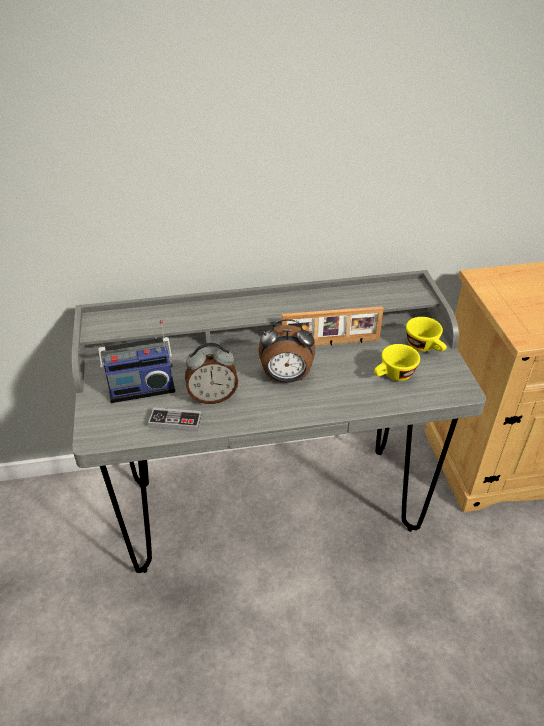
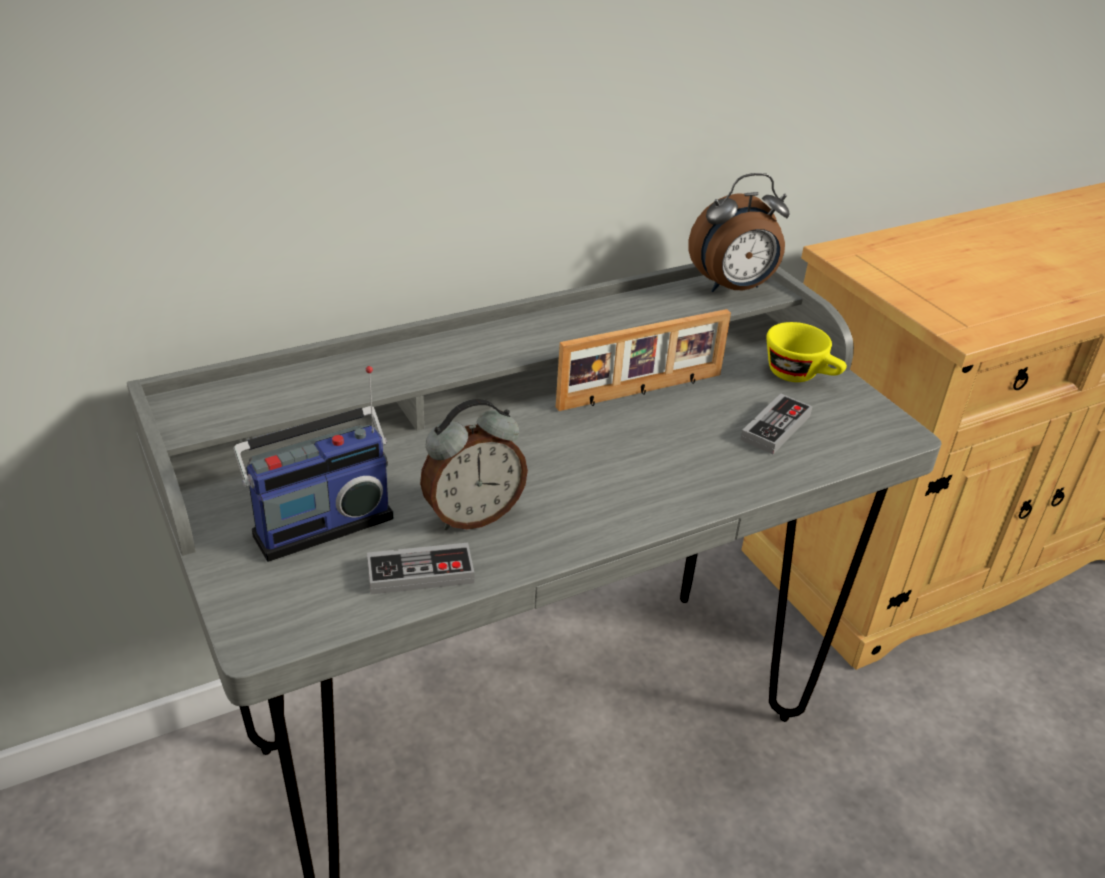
camera: 20 degrees left, 5 degrees down
alarm clock [258,319,315,383] -> alarm clock moved to [688,173,790,292]
yellow cup [374,344,420,381] -> game controller [740,393,813,454]

